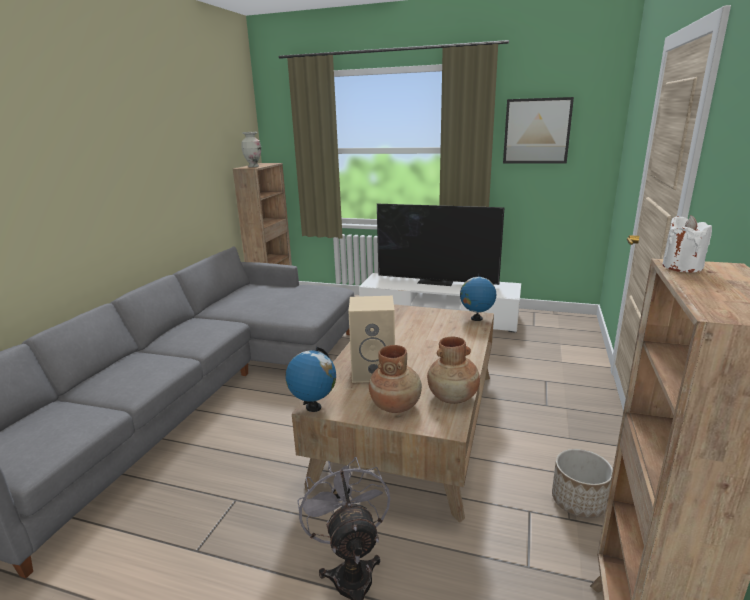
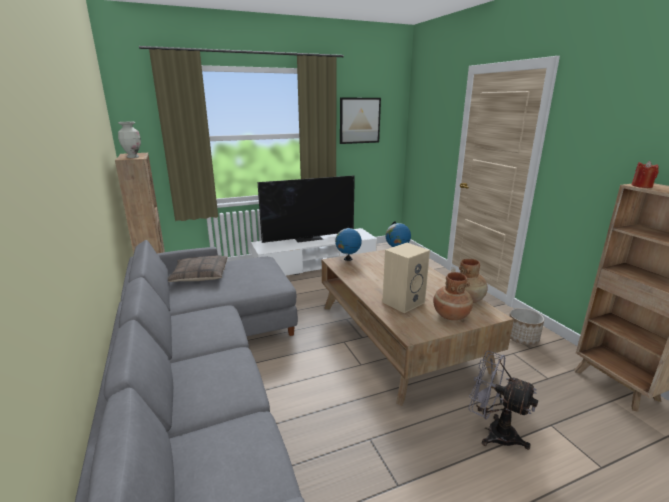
camera: 40 degrees left, 0 degrees up
globe [285,347,336,412] -> globe moved to [335,226,362,261]
white candle [662,215,712,273] -> red candle [632,161,659,188]
none -> pillow [167,255,228,282]

